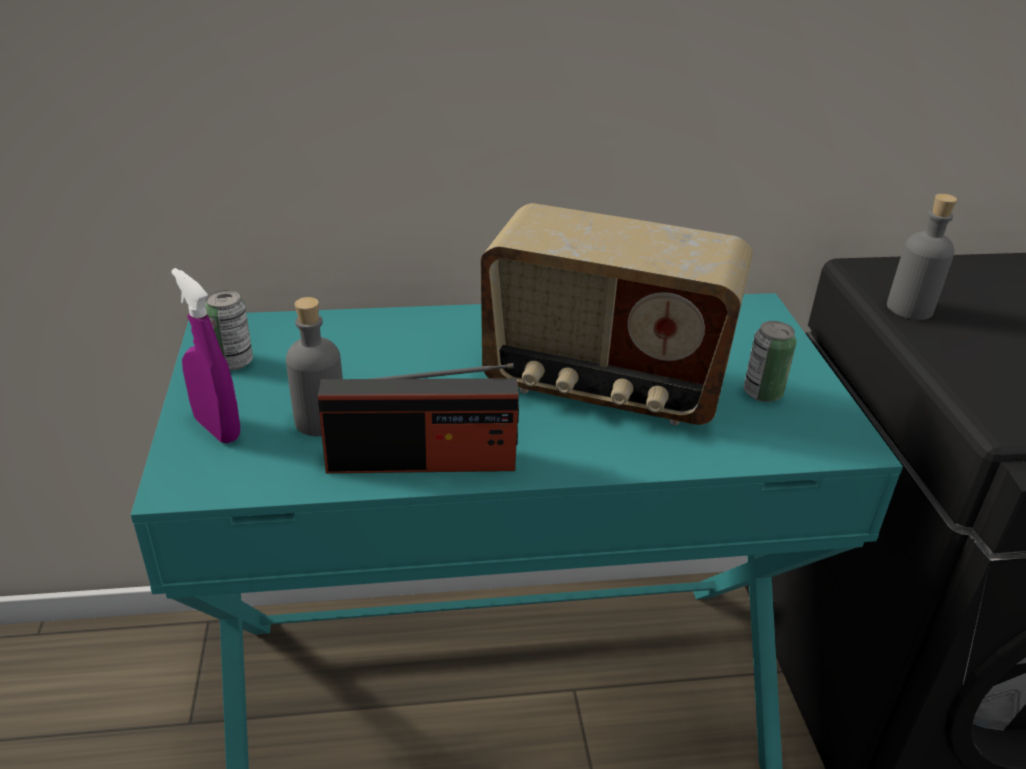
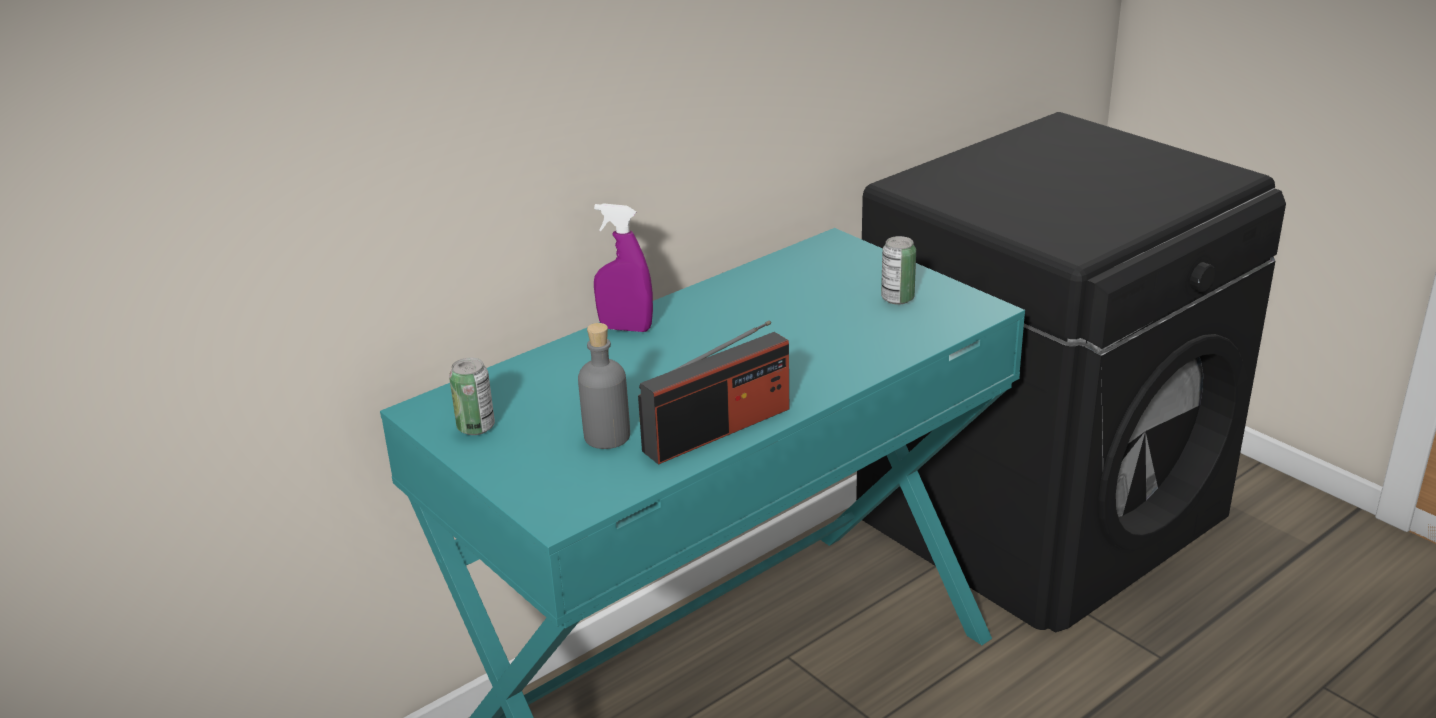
camera: 30 degrees left, 5 degrees down
purple spray bottle [171,268,240,443] -> purple spray bottle moved to [594,203,653,332]
radio [481,203,753,425] -> none
grey bottle [887,194,957,320] -> none

